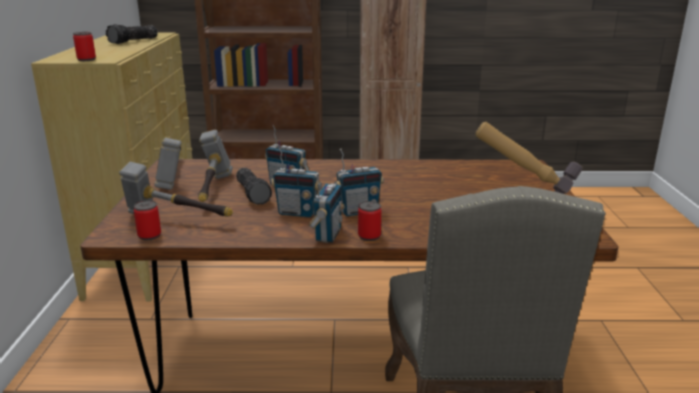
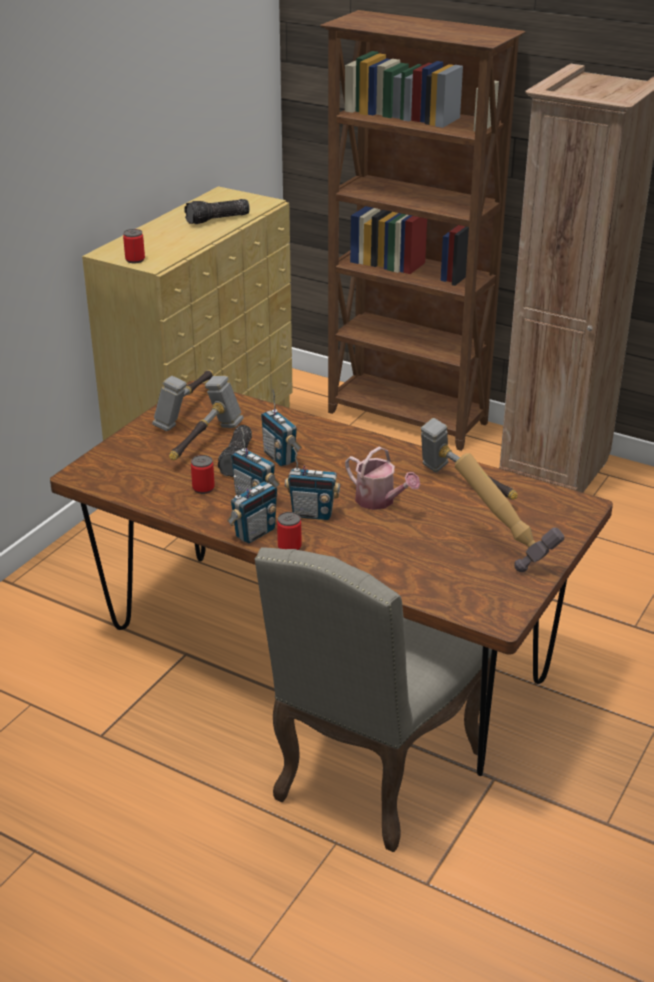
camera: 30 degrees right, 10 degrees up
hammer [119,162,233,217] -> hammer moved to [421,418,518,500]
can [134,201,161,240] -> can moved to [191,455,215,494]
none -> watering can [345,446,420,510]

